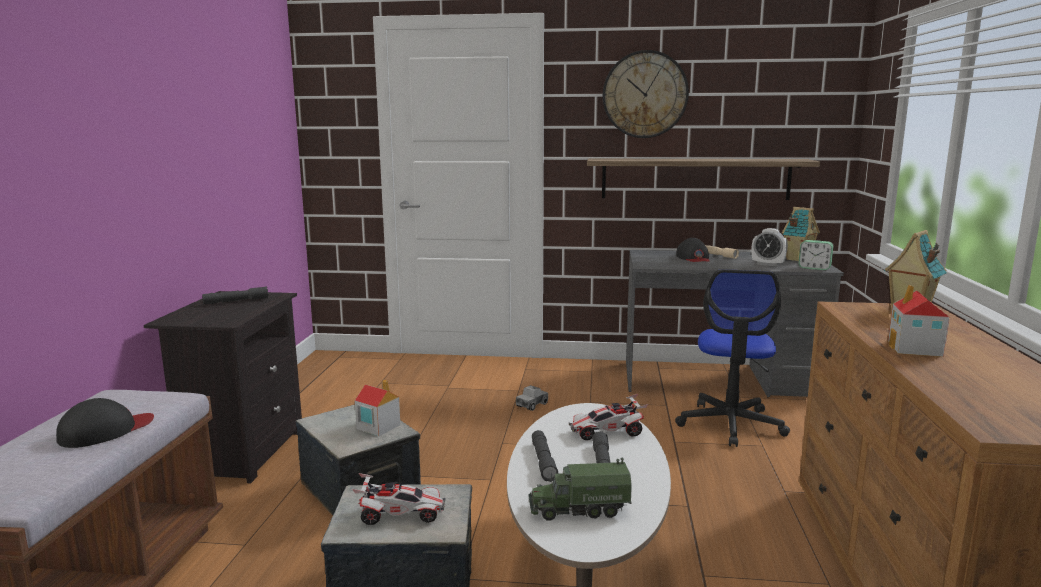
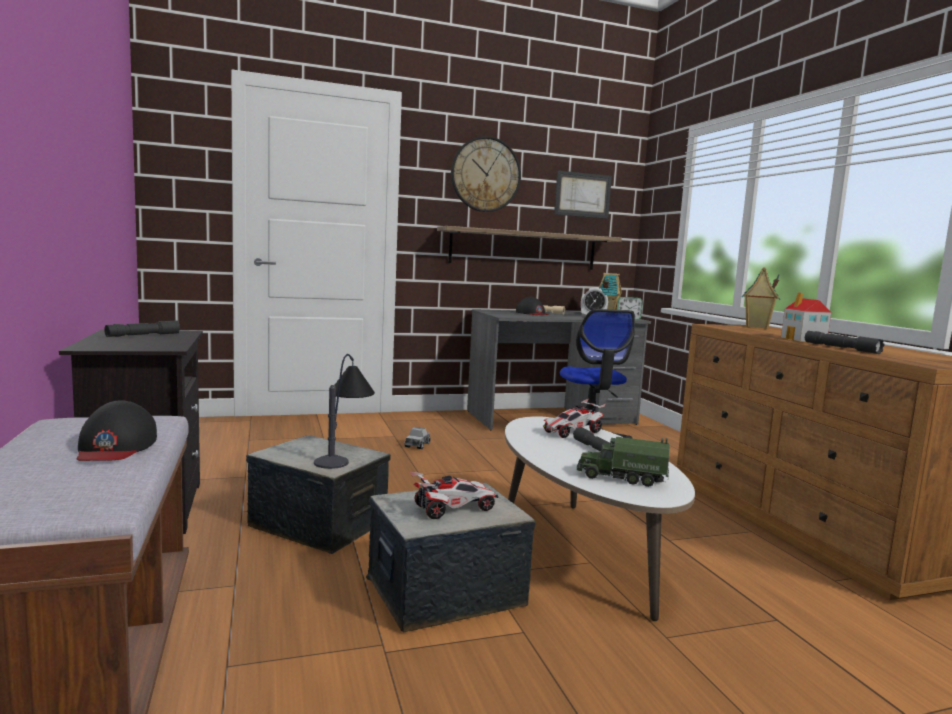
camera: 25 degrees left, 5 degrees down
black cap [56,398,154,448] -> black cap turned 150 degrees clockwise [77,400,157,461]
toy house [355,380,400,436] -> table lamp [314,354,375,469]
toy truck [528,458,632,521] -> toy truck turned 45 degrees clockwise [577,437,670,487]
grey flashlight [532,430,558,482] -> grey flashlight moved to [805,331,884,354]
none -> picture [554,171,612,219]

